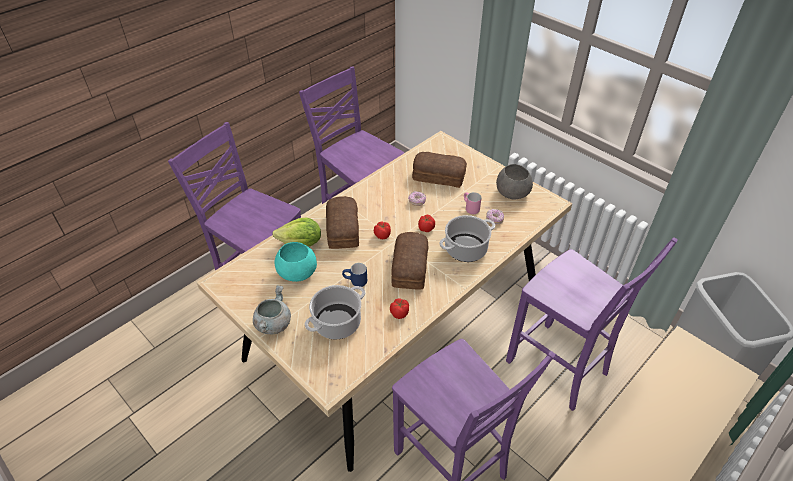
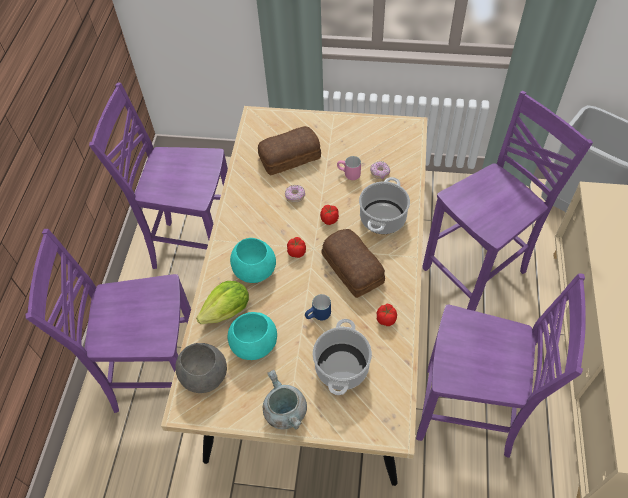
camera: 35 degrees left, 10 degrees up
bread [326,196,359,249] -> turquoise bowl [230,238,276,283]
grey bowl [496,164,533,199] -> grey bowl moved to [175,343,227,393]
purple chair [506,237,678,411] -> purple chair turned 45 degrees counterclockwise [422,91,593,311]

